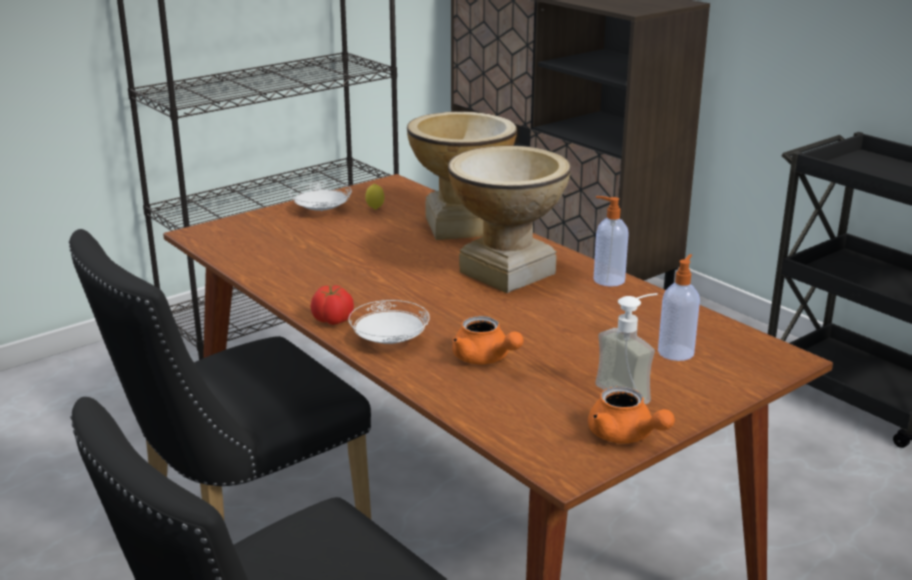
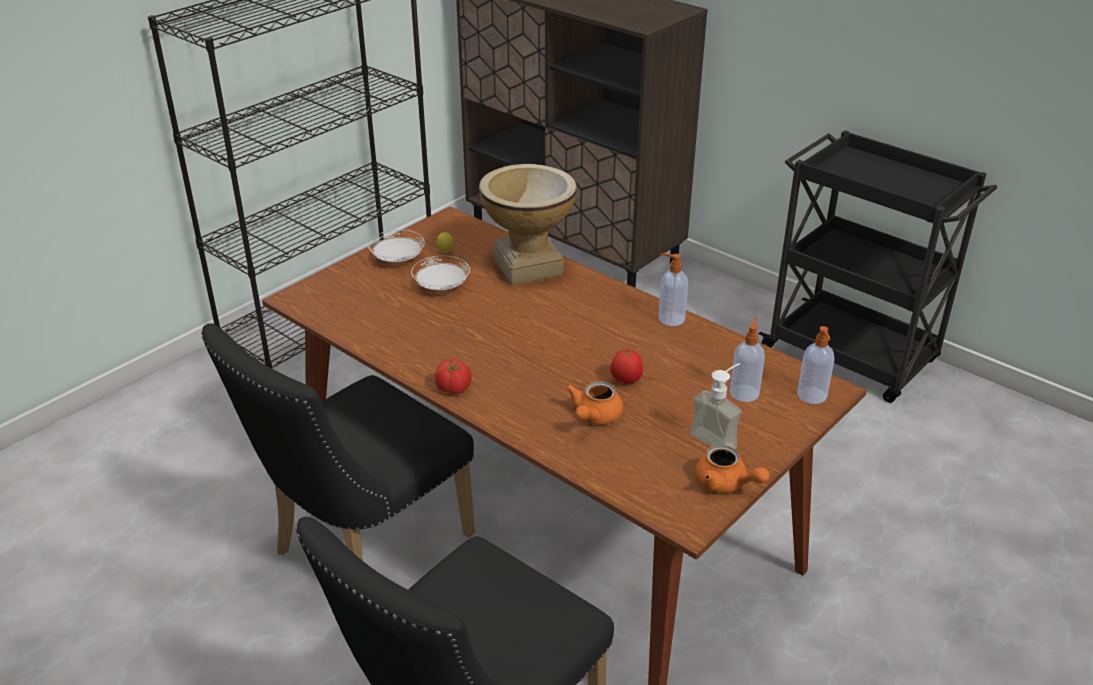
camera: 10 degrees left, 10 degrees up
white plate [348,300,430,344] -> white plate moved to [411,256,470,290]
vase [448,146,571,293] -> none
orange teapot [452,316,524,364] -> orange teapot turned 75 degrees clockwise [566,381,623,425]
none -> tomato [610,348,643,384]
none -> soap dispenser [797,326,835,404]

